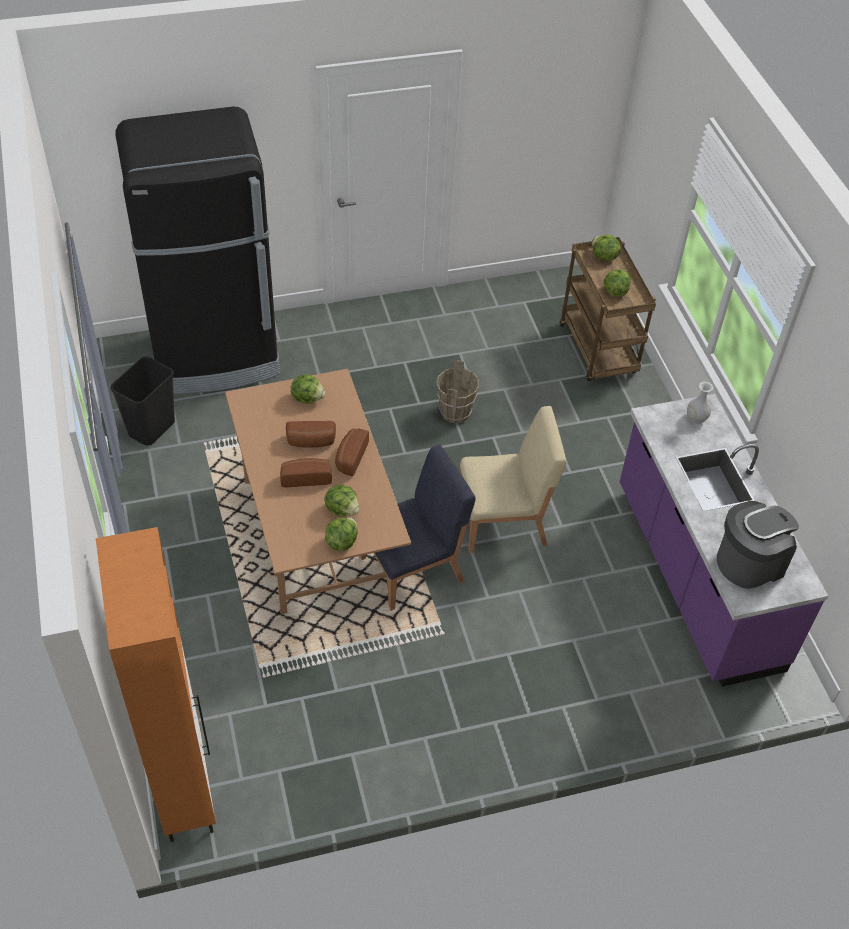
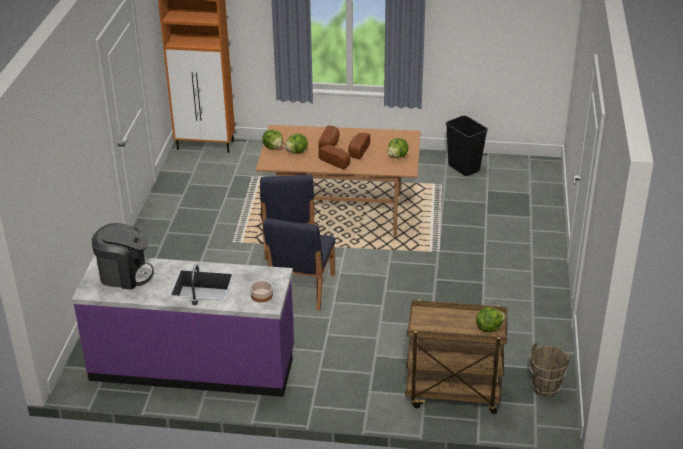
camera: 115 degrees right, 15 degrees down
black fridge [115,107,280,394] -> none
brown bucket [436,360,479,424] -> brown bucket moved to [530,342,570,397]
beige chair [460,406,566,553] -> blue chair [263,218,335,311]
lettuce [604,269,631,297] -> none
white vase [687,382,714,424] -> bowl [250,281,273,303]
coffee machine [717,501,799,589] -> coffee machine turned 75 degrees counterclockwise [92,223,154,290]

